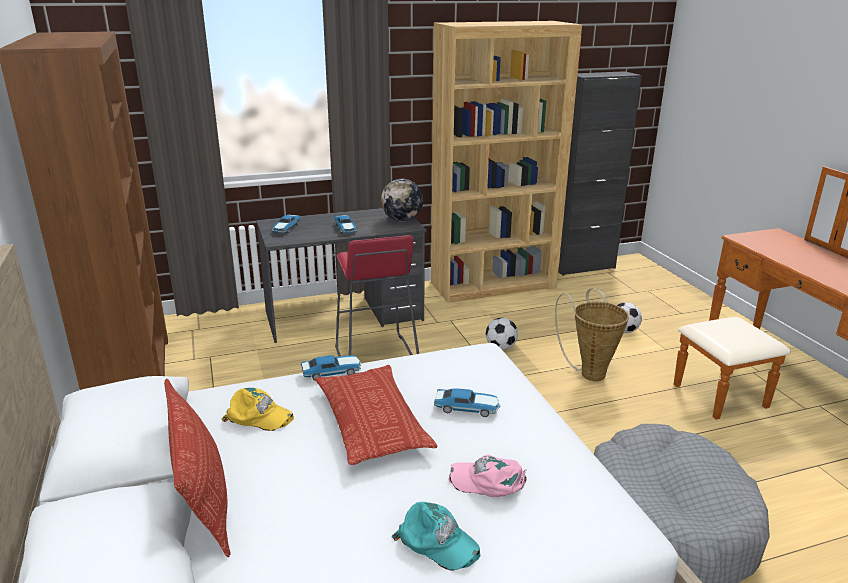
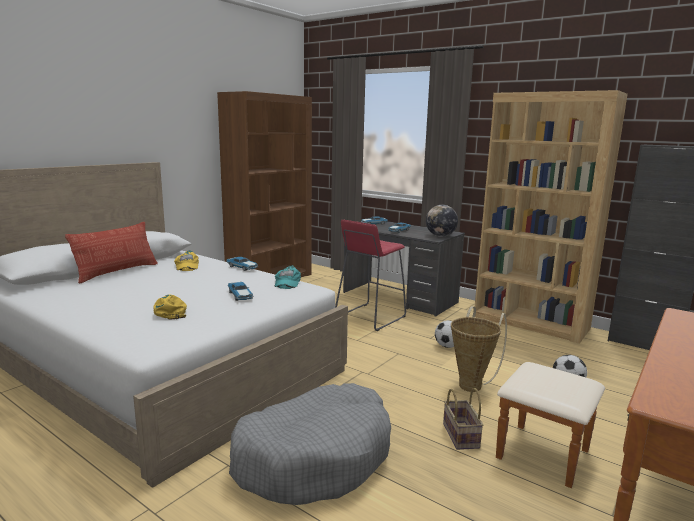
camera: 55 degrees right, 10 degrees down
pillow [315,365,438,465] -> none
turquoise cap [392,502,480,571] -> turquoise cap moved to [275,265,301,289]
pink cap [448,455,527,497] -> yellow cap [153,295,187,319]
none -> basket [443,388,483,450]

